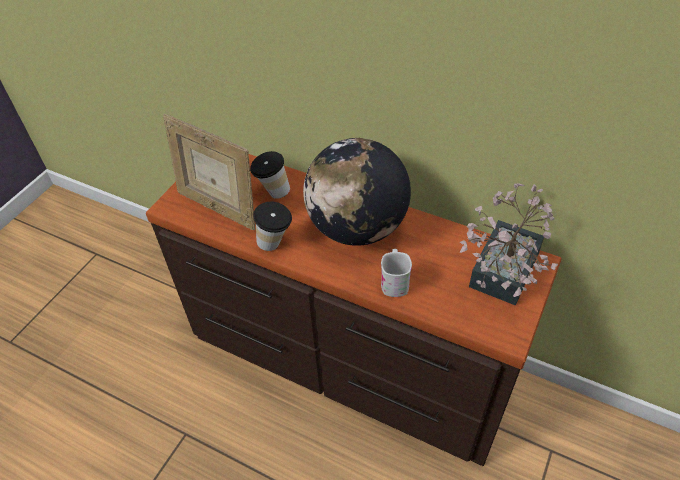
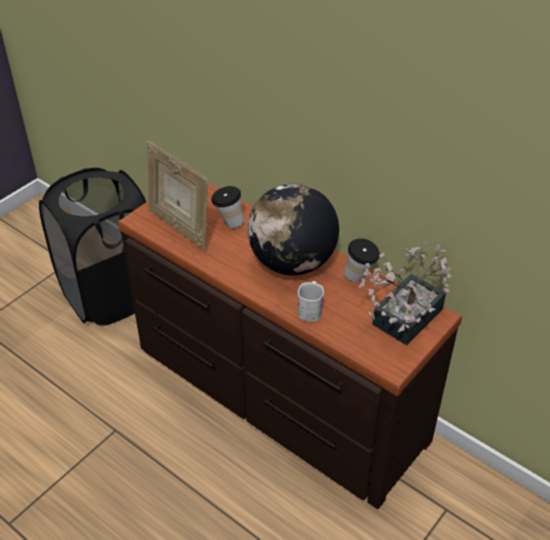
camera: 10 degrees right, 5 degrees down
cup [254,202,292,251] -> cup moved to [344,239,380,282]
none -> black laundry basket [39,168,146,326]

